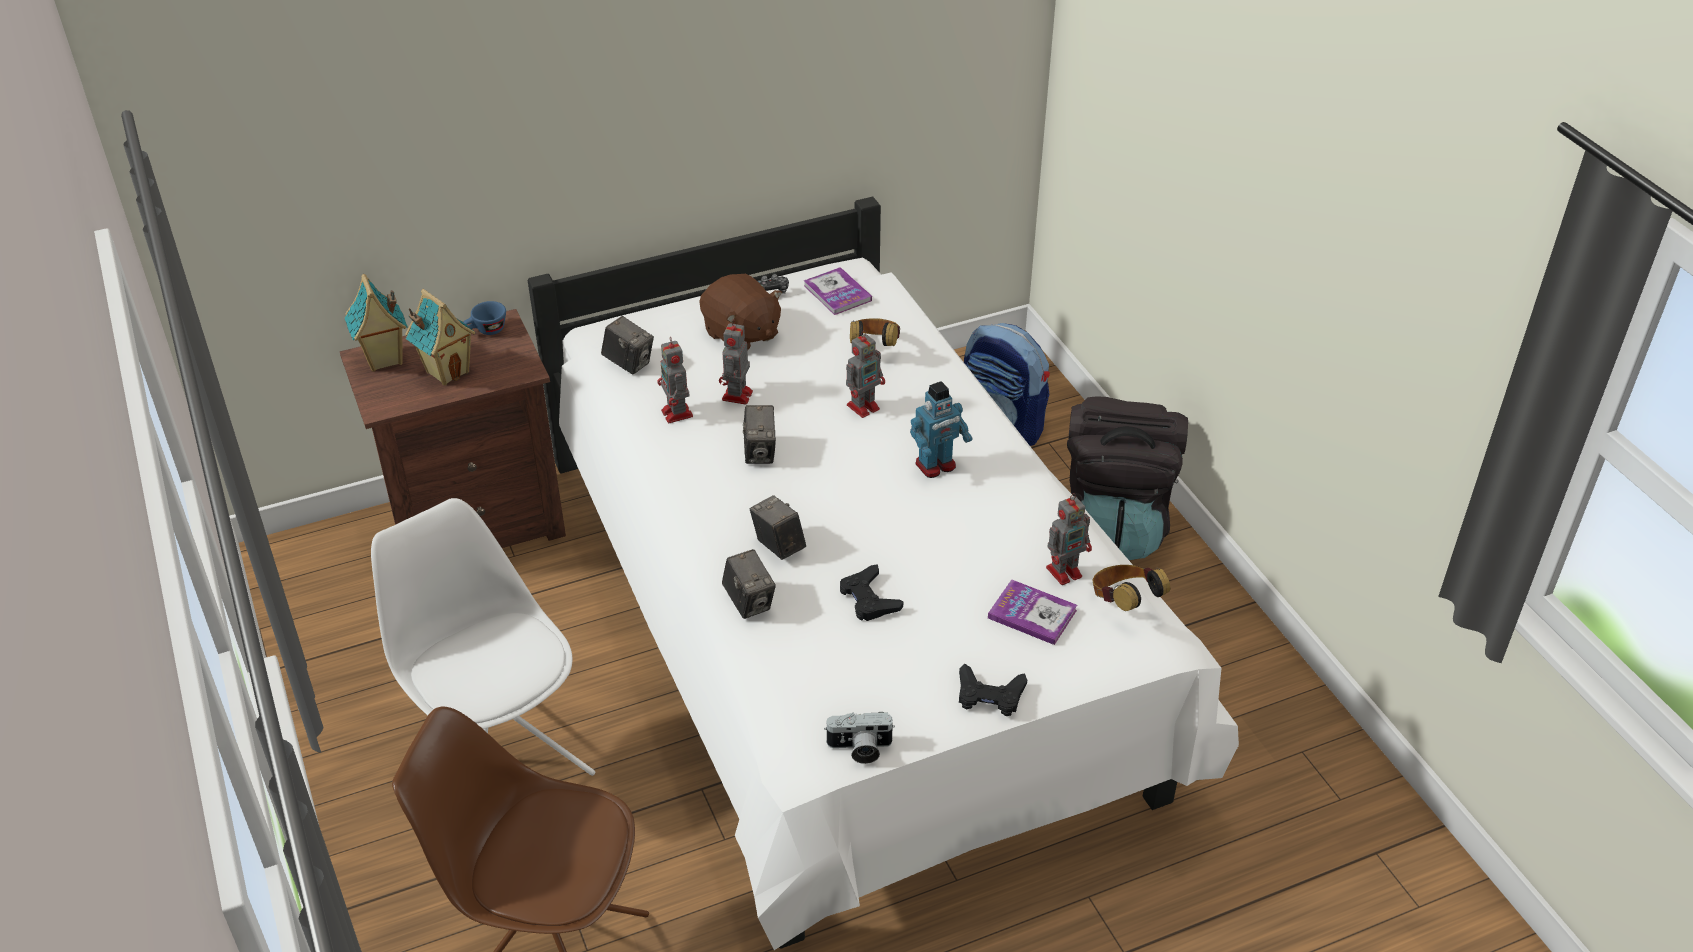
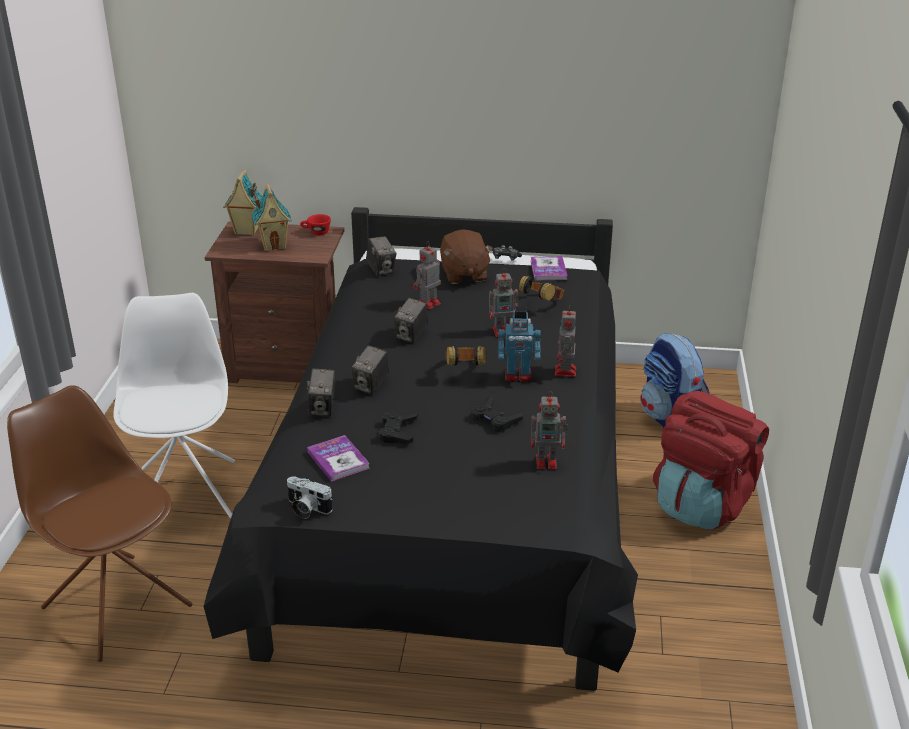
camera: 30 degrees right, 10 degrees down
blue cup [463,301,506,335] -> red cup [300,214,331,235]
white bed [528,197,1239,950] -> black bed [204,207,638,691]
toy robot [657,339,693,423] -> toy robot moved to [555,305,576,377]
camera [750,495,806,560] -> camera turned 150 degrees counterclockwise [352,345,389,394]
black game controller [959,663,1027,716] -> black game controller moved to [471,396,523,432]
book [988,580,1077,645] -> book moved to [307,435,370,482]
black backpack [1067,396,1188,560] -> red backpack [653,391,769,530]
headphones [1092,565,1170,611] -> headphones moved to [446,346,486,365]

